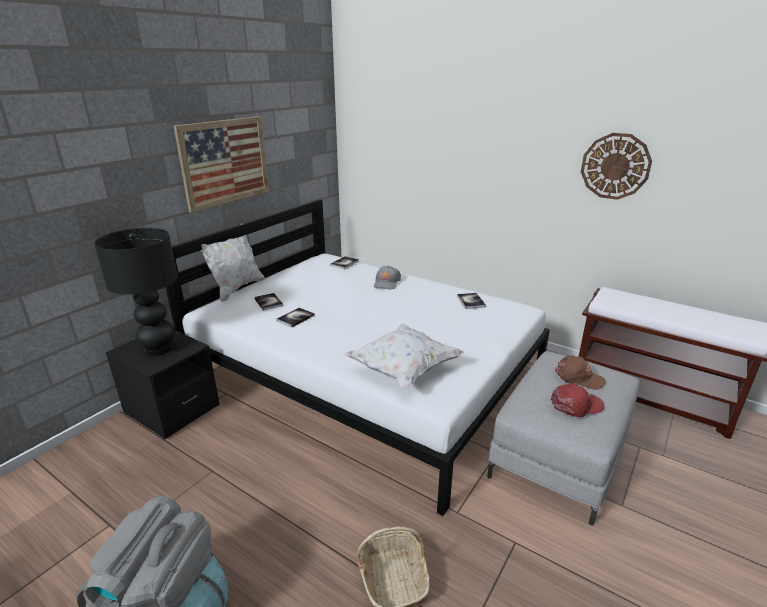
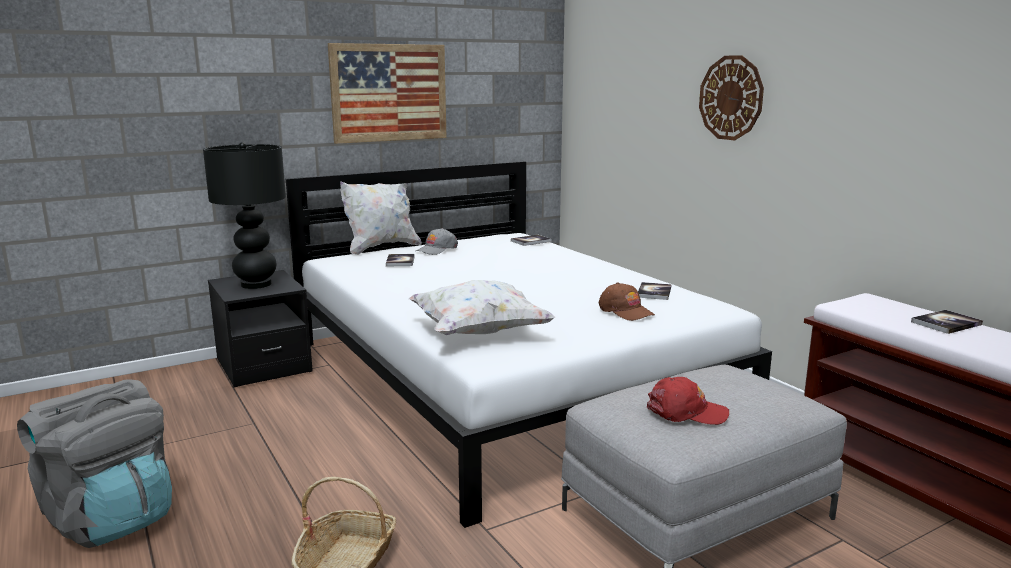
camera: 25 degrees right, 10 degrees down
book [276,308,315,327] -> book moved to [911,310,983,334]
grey cap [374,266,401,290] -> grey cap moved to [416,228,458,255]
brown cap [555,355,606,390] -> brown cap moved to [599,282,655,321]
wall clock [581,133,652,200] -> wall clock moved to [699,55,764,140]

